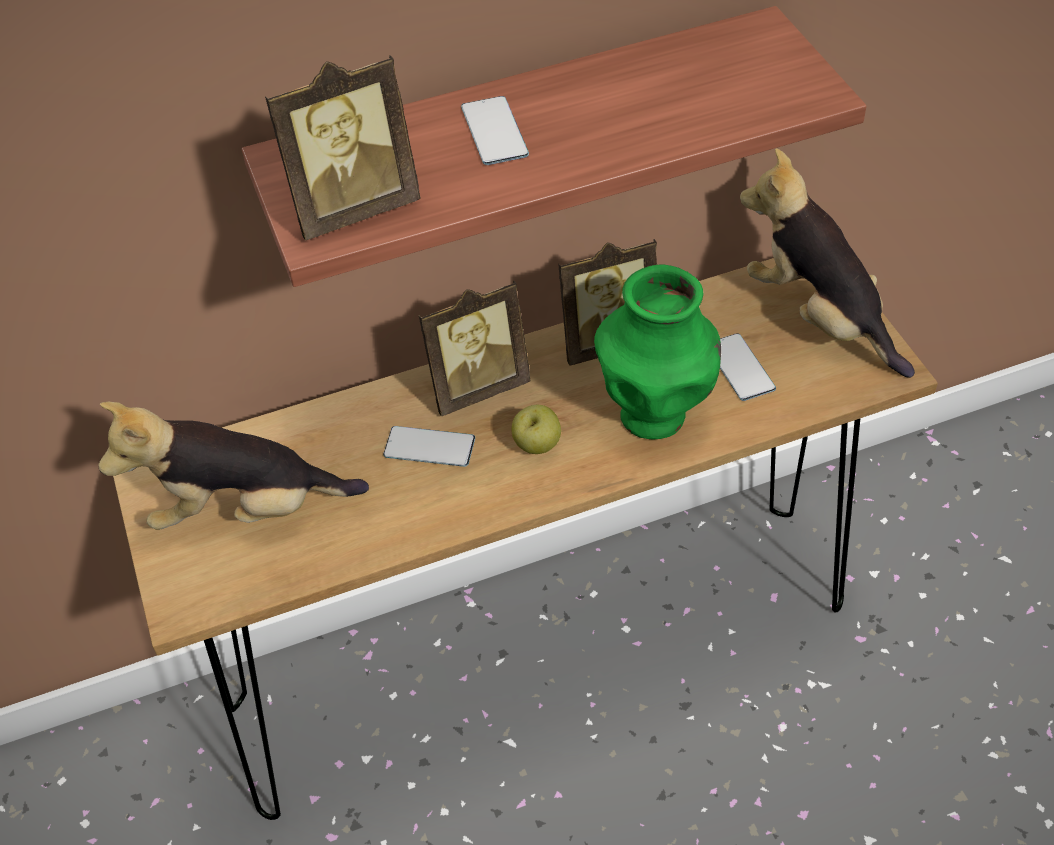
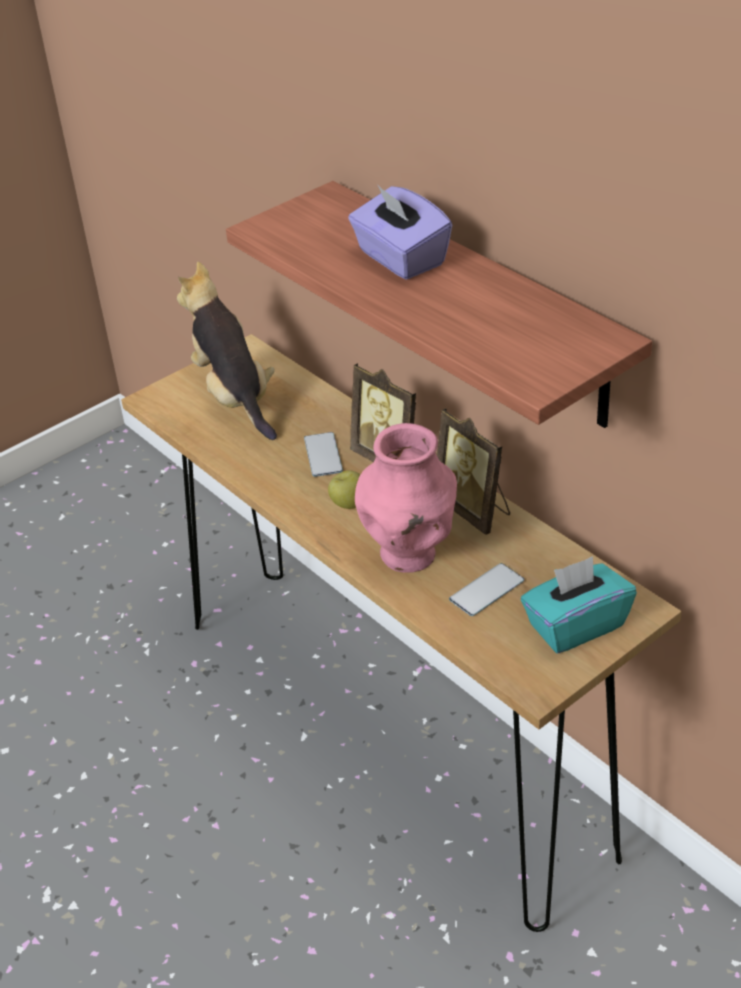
camera: 70 degrees right, 10 degrees down
picture frame [265,56,421,241] -> none
phone [461,96,529,165] -> purple tissue box [348,186,452,280]
green vase [594,264,721,439] -> pink vase [355,423,457,573]
plush toy [740,148,915,378] -> turquoise tissue box [521,556,637,653]

